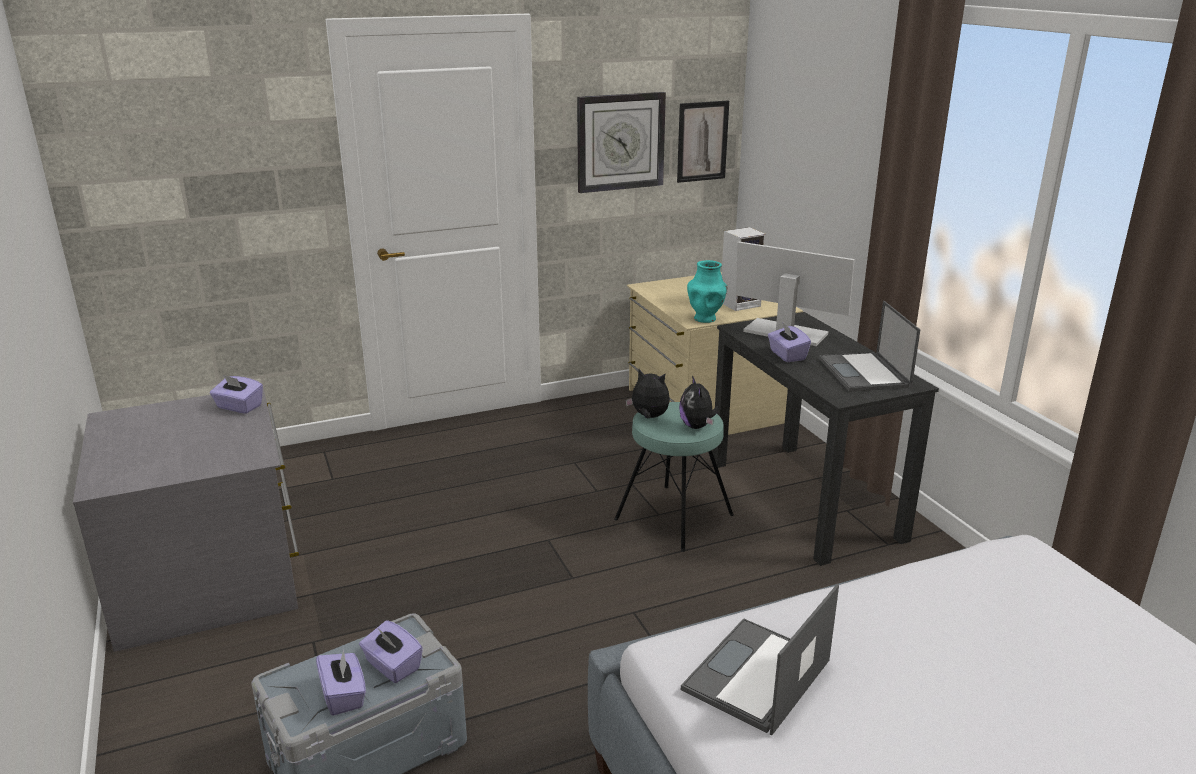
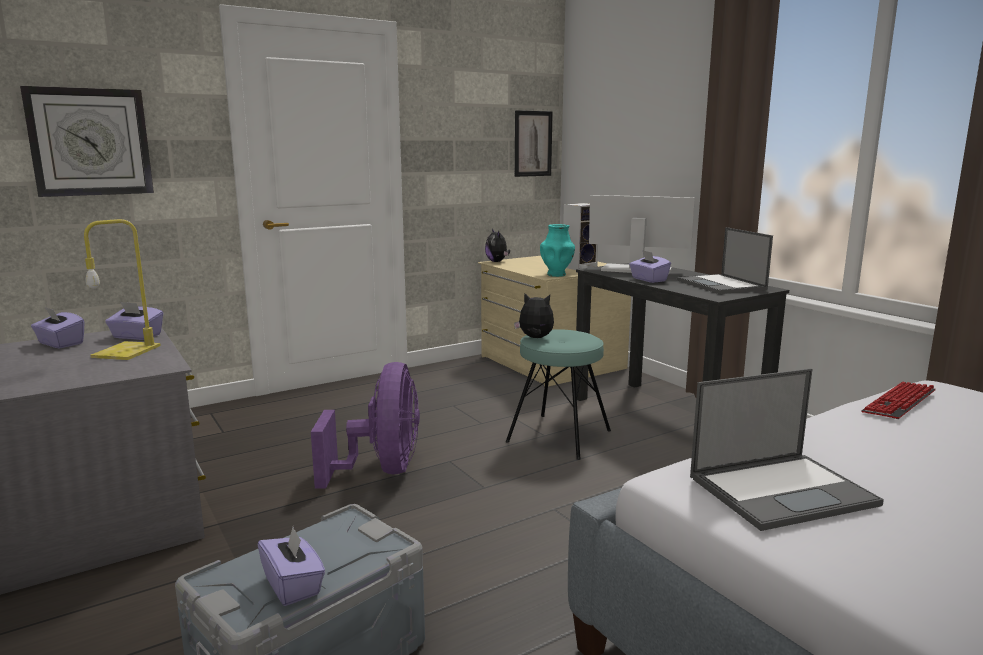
camera: 10 degrees left, 10 degrees down
purple tissue box [359,620,423,683] -> purple tissue box moved to [31,307,84,349]
wall clock [577,92,666,193] -> wall clock moved to [20,86,154,197]
plush toy [679,376,719,429] -> plush toy moved to [485,229,510,262]
laptop [681,584,839,735] -> laptop turned 135 degrees counterclockwise [690,368,884,531]
none -> yellow table lamp [84,219,161,360]
none -> purple fan [311,362,420,489]
none -> keyboard [861,382,935,419]

